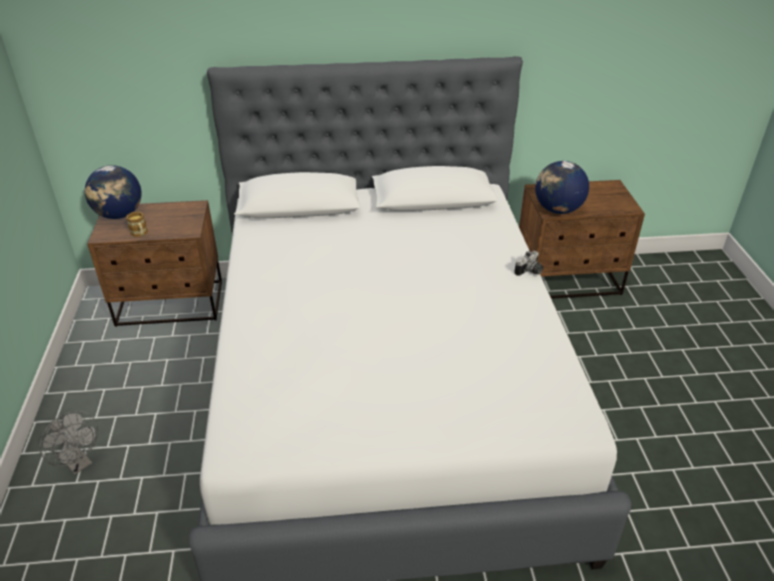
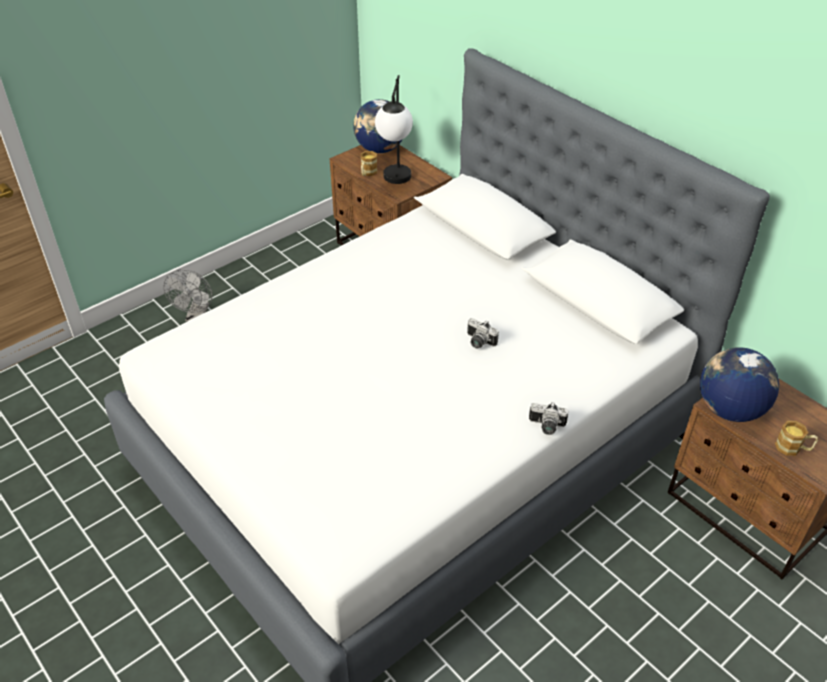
camera: 55 degrees right, 5 degrees up
none -> table lamp [375,75,413,184]
none -> camera [467,318,499,348]
none -> mug [775,421,818,456]

